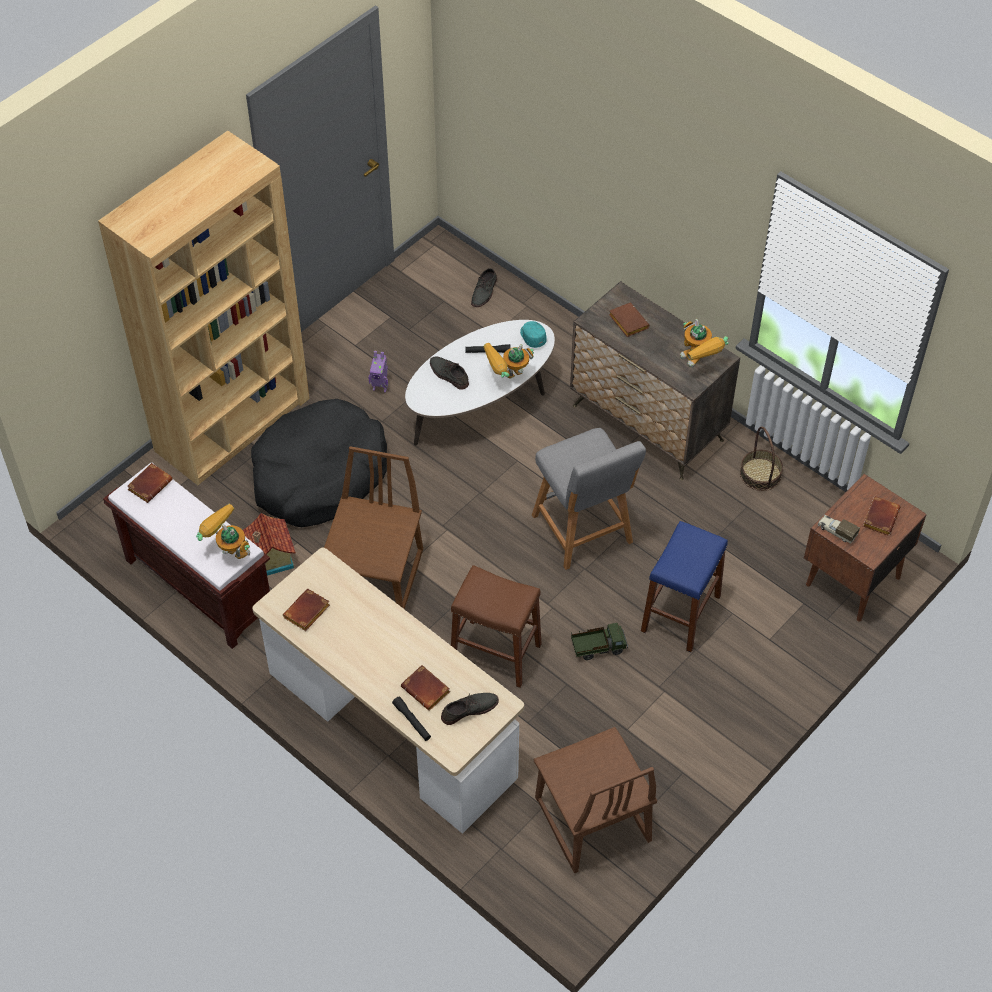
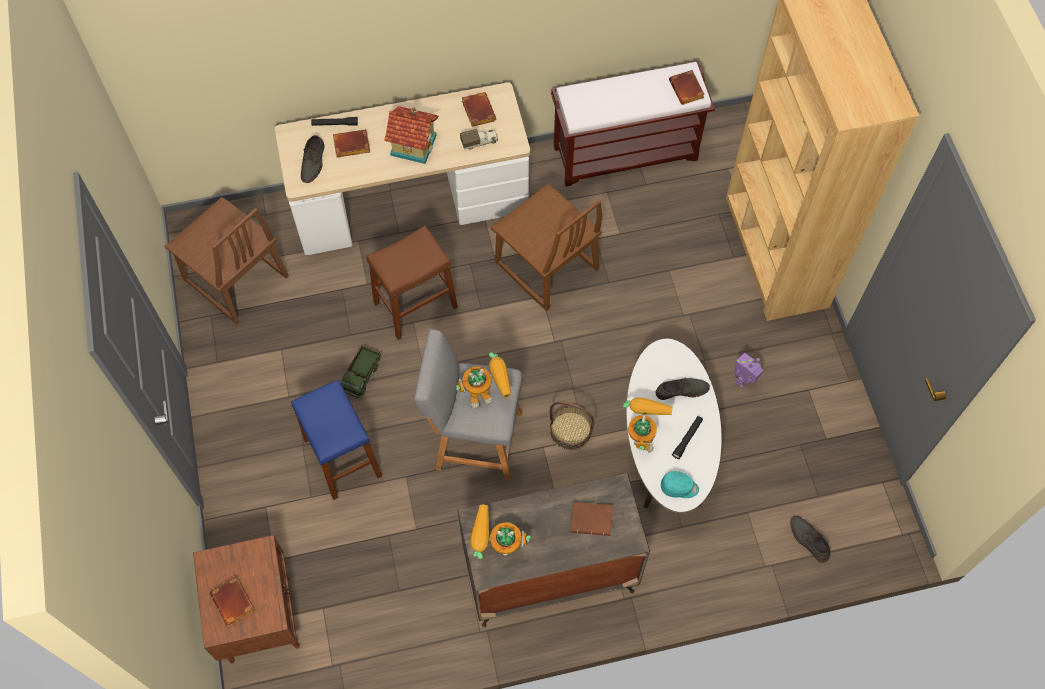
camera: 125 degrees right, 10 degrees up
toy robot [196,504,250,559] -> toy robot moved to [456,352,511,409]
toy house [243,513,296,575] -> toy house moved to [384,106,438,164]
black dog bed [251,399,387,527] -> none
brown chair [534,727,657,873] -> brown chair turned 150 degrees counterclockwise [164,197,289,324]
basket [740,426,783,491] -> basket moved to [550,401,594,450]
toy truck [818,515,860,544] -> toy truck moved to [460,129,498,150]

